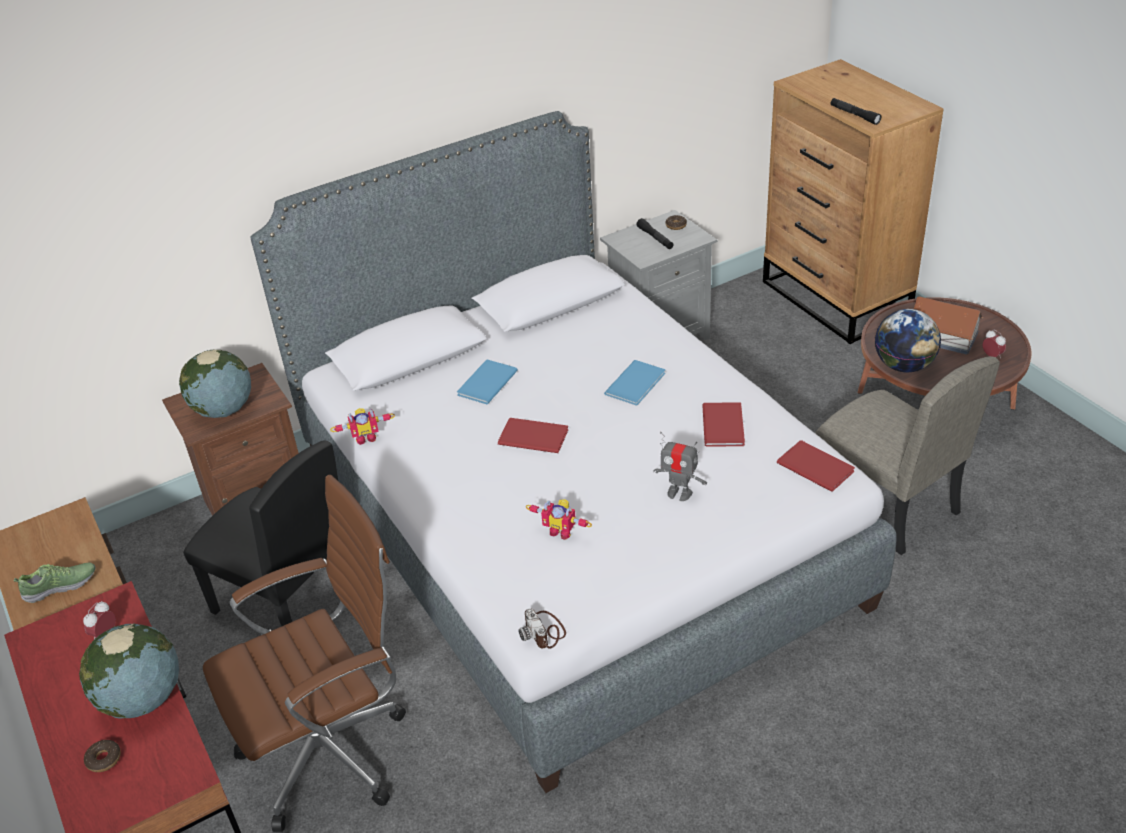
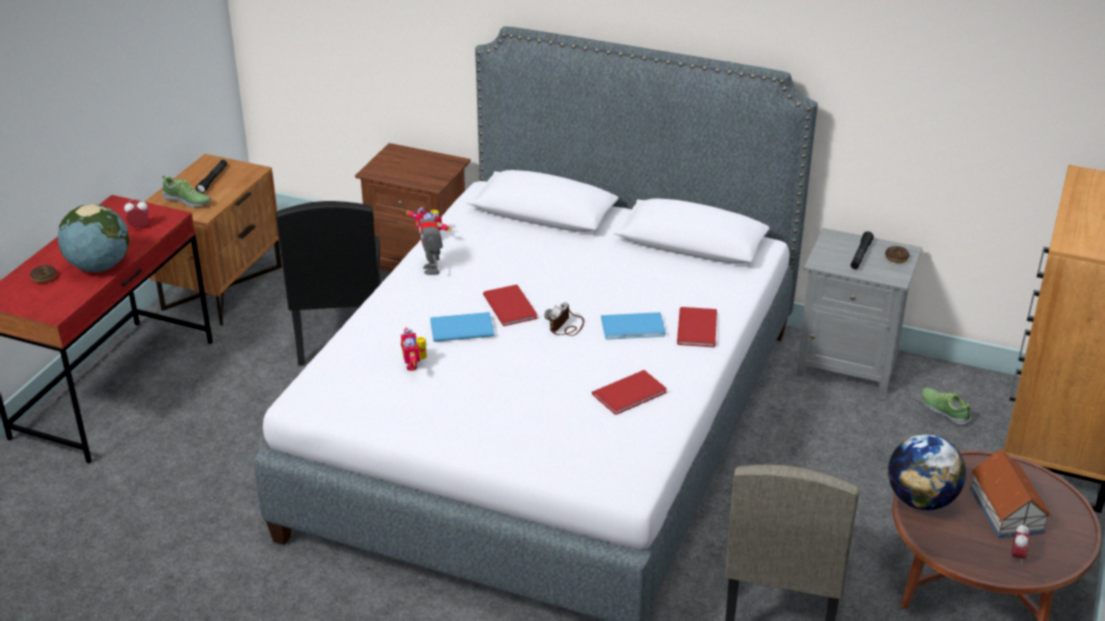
camera: 50 degrees right, 5 degrees down
globe [179,350,251,418] -> none
brown office chair [203,475,406,832] -> none
blue book [457,360,518,404] -> blue book moved to [430,312,495,342]
camera [518,608,566,649] -> camera moved to [544,302,584,336]
toy robot [653,432,707,501] -> toy robot moved to [419,205,443,275]
red book [777,440,855,492] -> red book moved to [677,307,717,347]
black flashlight [830,98,881,125] -> black flashlight moved to [196,160,227,193]
none -> shoe [921,388,971,426]

